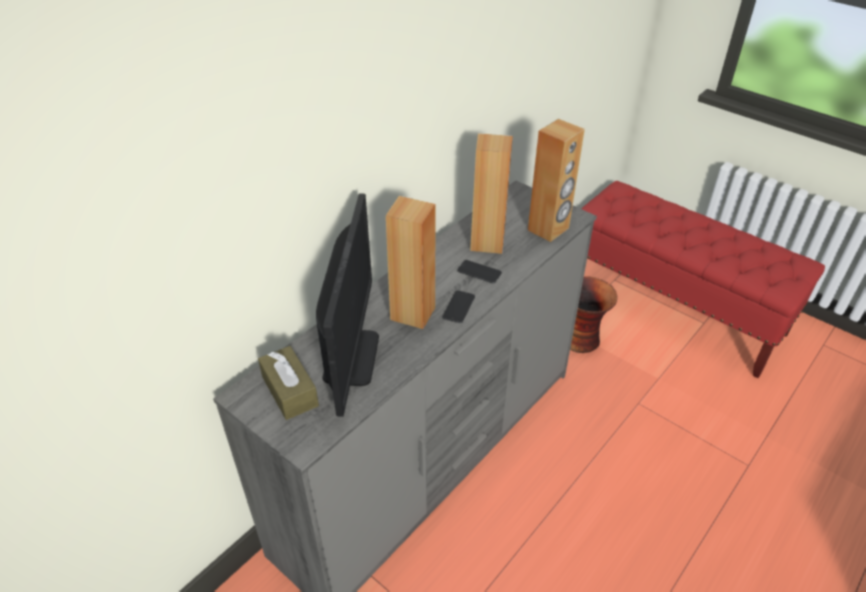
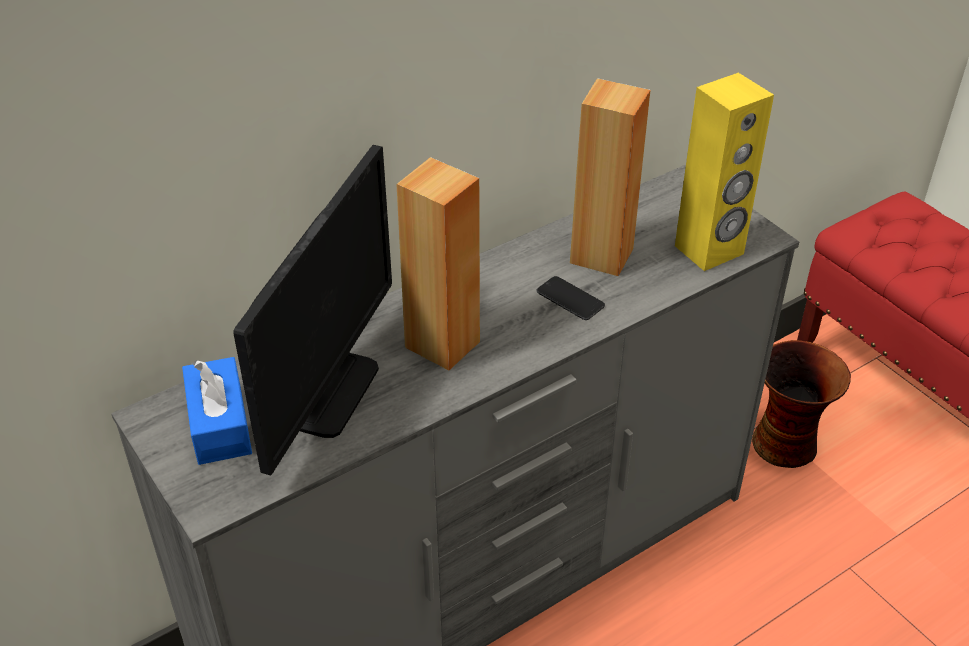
camera: 15 degrees right, 0 degrees up
brown tissue box [258,346,319,420] -> blue tissue box [182,357,252,465]
phone [442,290,475,323] -> none
brown speaker [528,119,585,242] -> yellow speaker [675,73,774,271]

